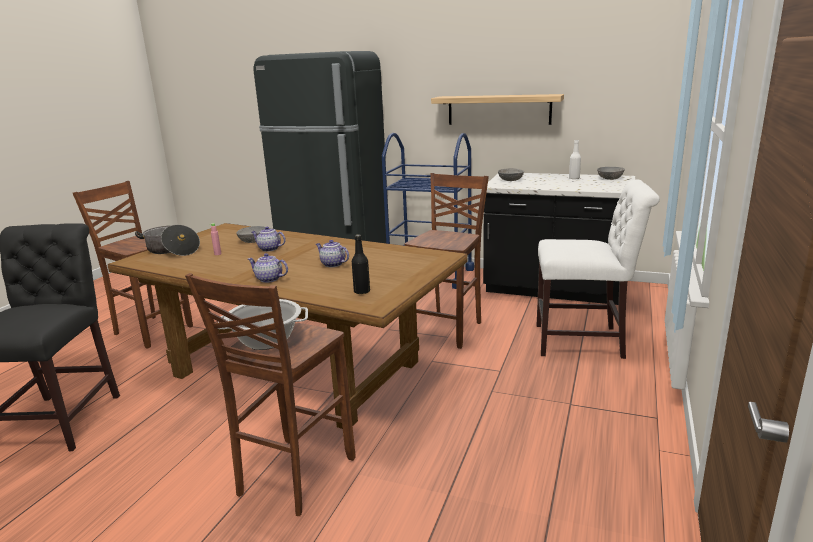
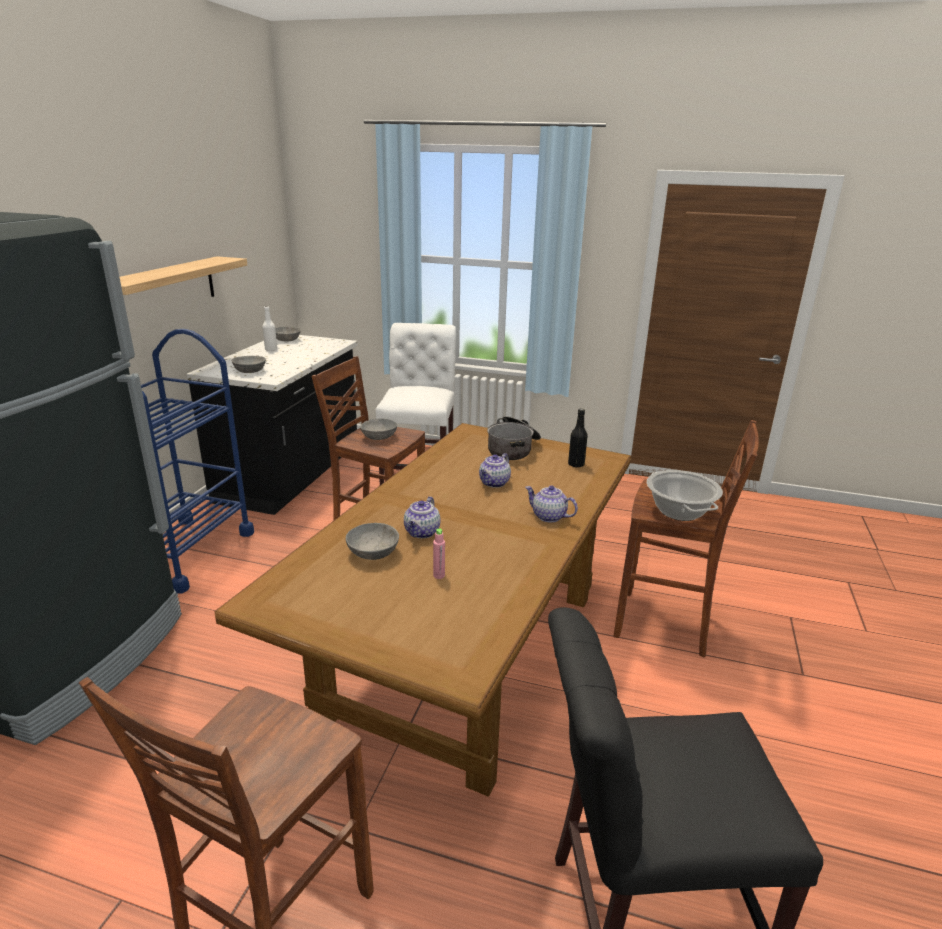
camera: 95 degrees left, 5 degrees up
cooking pot [135,225,200,256] -> cooking pot moved to [487,416,541,460]
teapot [248,253,288,283] -> teapot turned 105 degrees clockwise [525,485,578,523]
none -> grey bowl [360,418,397,440]

